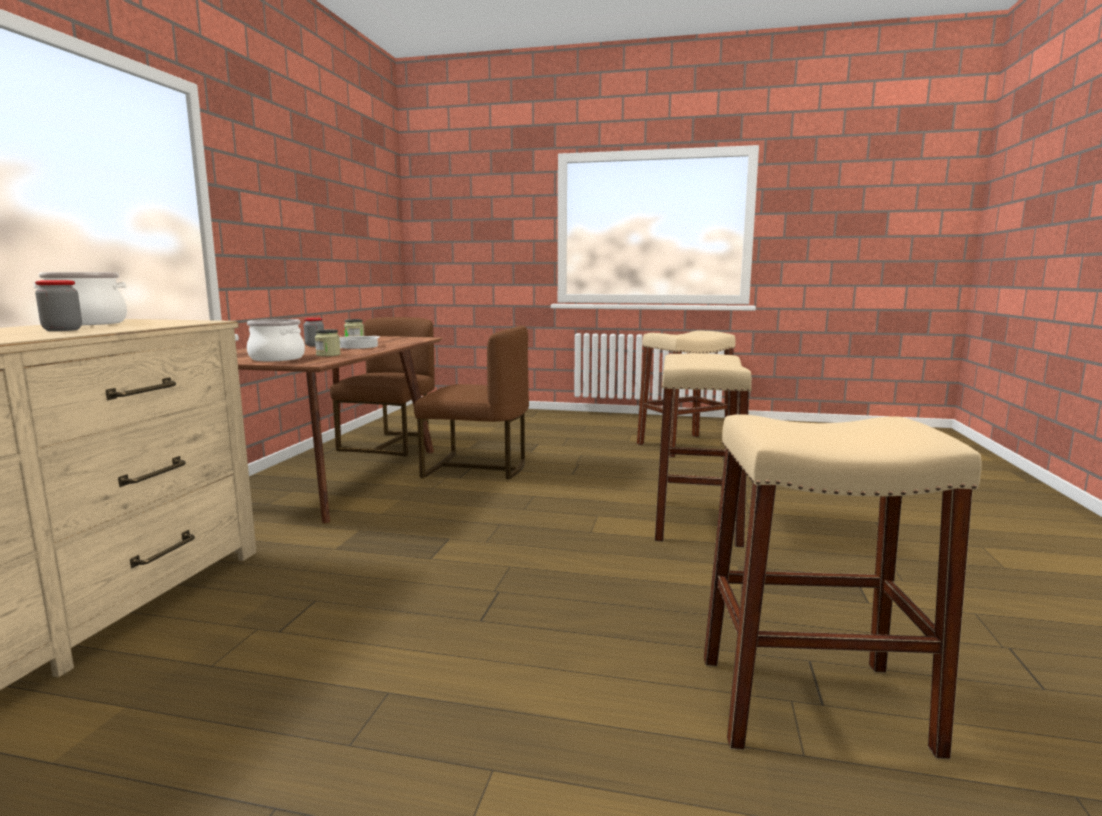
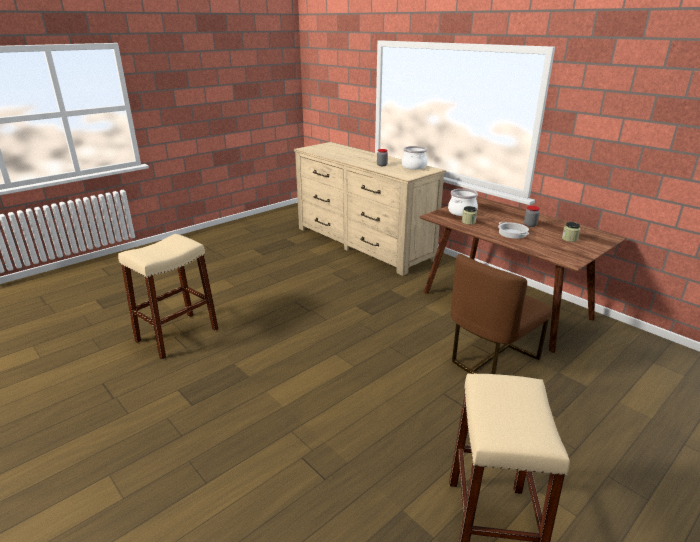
camera: 125 degrees right, 15 degrees up
brown chair [330,317,435,457] -> none
beige stool [654,353,752,548] -> none

